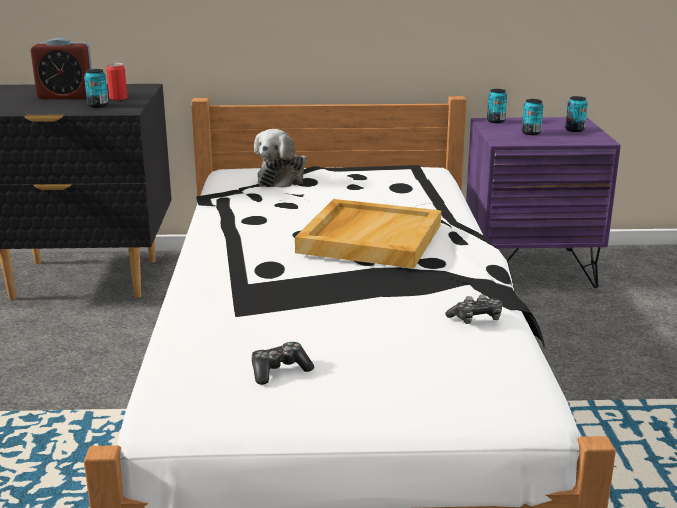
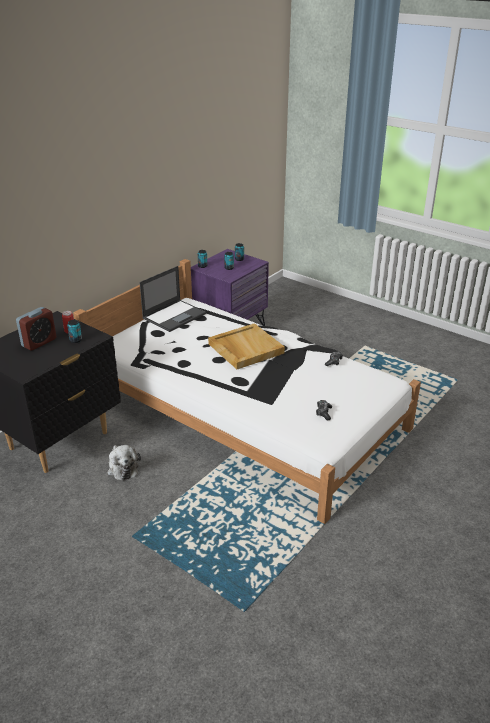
camera: 50 degrees left, 10 degrees up
plush toy [254,129,307,187] -> plush toy moved to [107,445,141,481]
none -> laptop [139,266,206,332]

